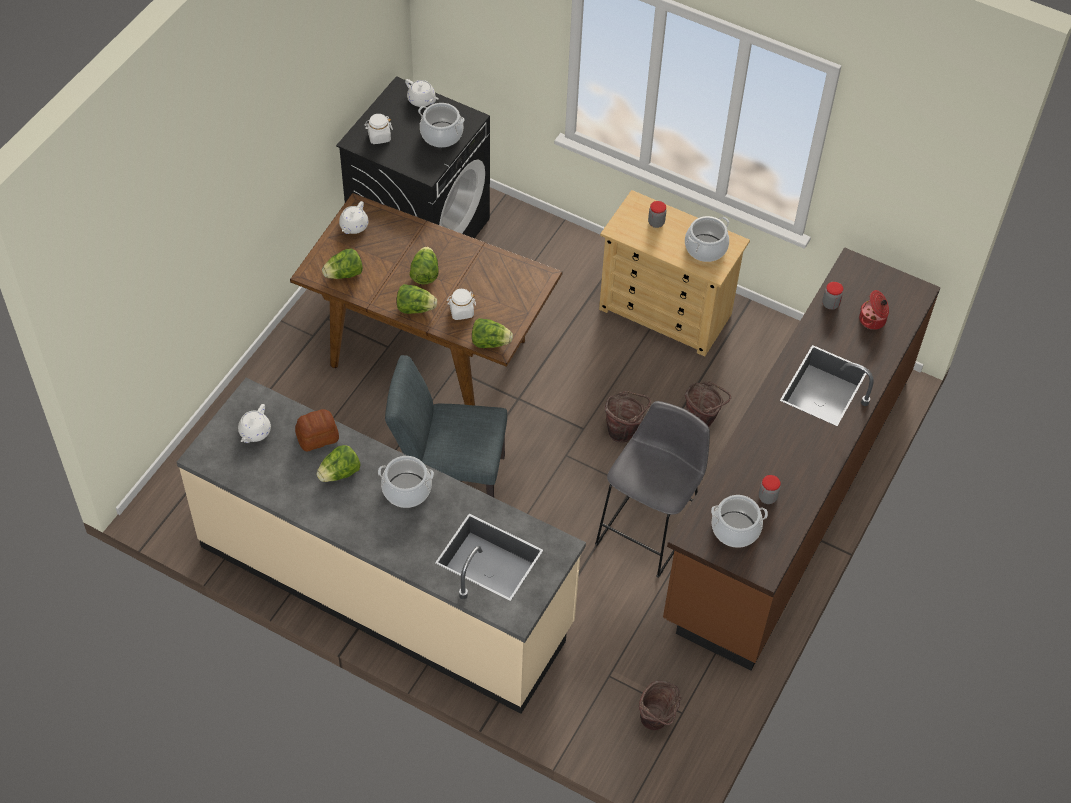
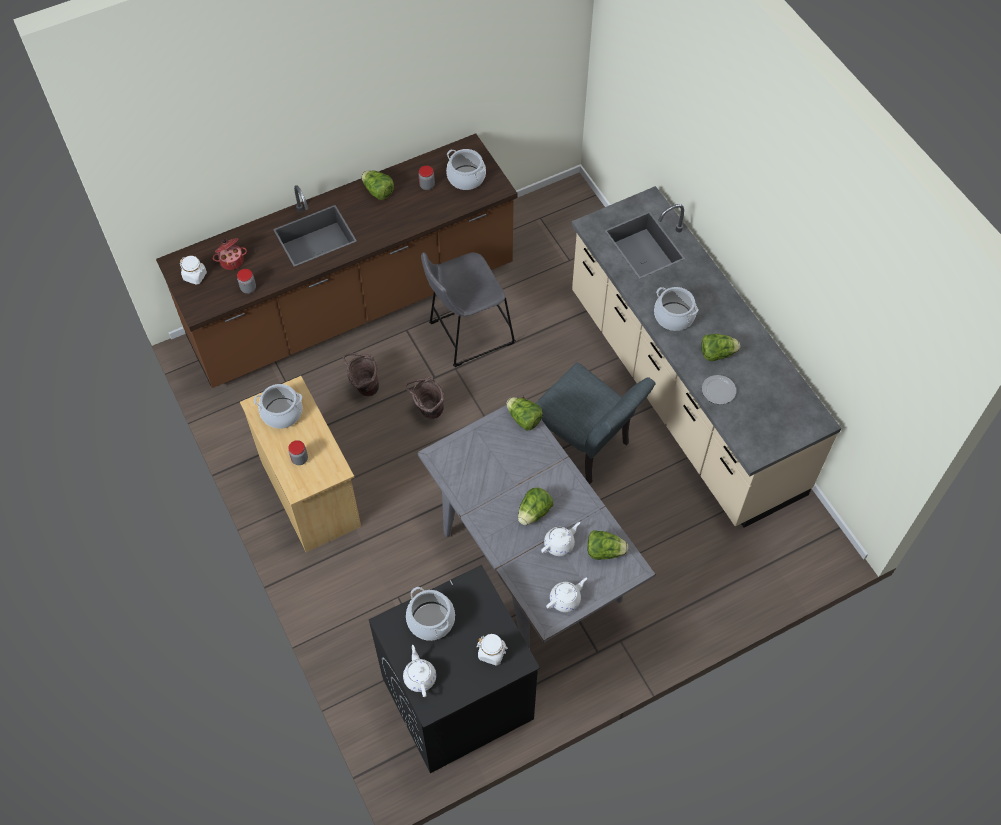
camera: 145 degrees left, 5 degrees up
white teapot [238,404,271,443] -> white teapot moved to [541,522,580,556]
brown dining table [290,193,563,406] -> grey dining table [417,396,656,649]
bread [295,409,339,452] -> plate [702,375,736,404]
lettuce [397,284,437,314] -> lettuce moved to [361,170,394,200]
white jar [447,289,476,320] -> white jar moved to [180,256,207,285]
brown bucket [639,680,681,730] -> none

